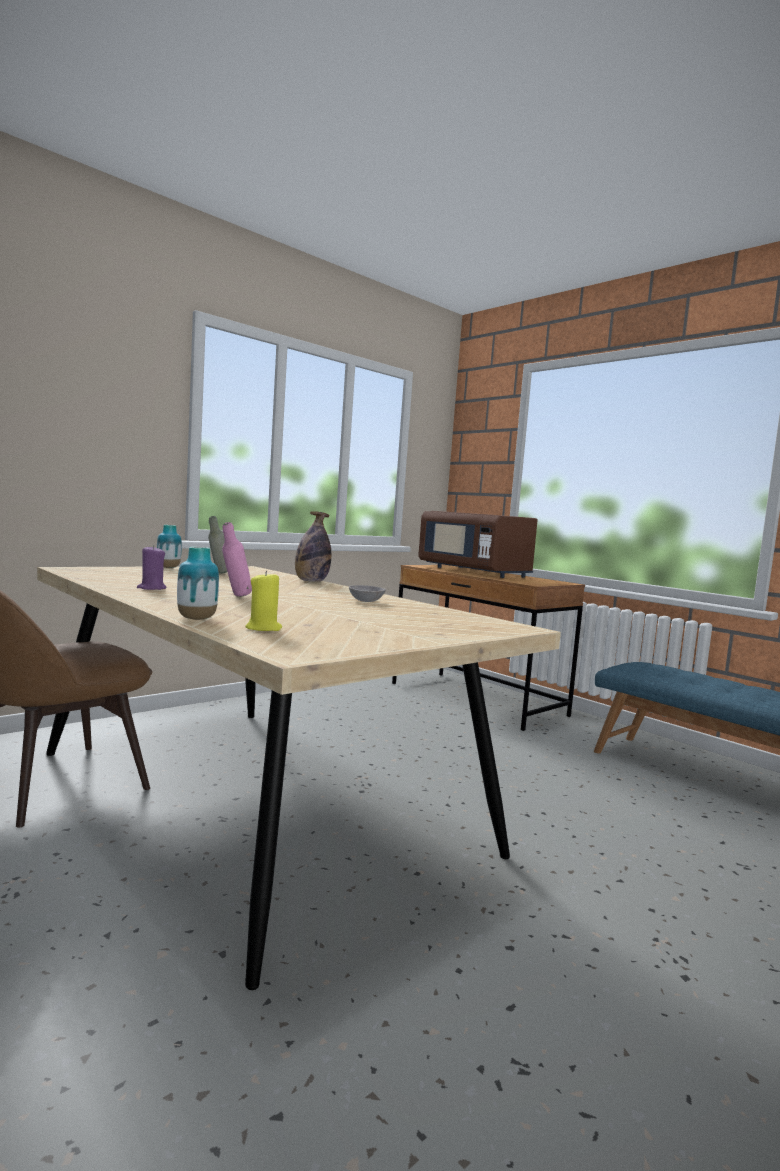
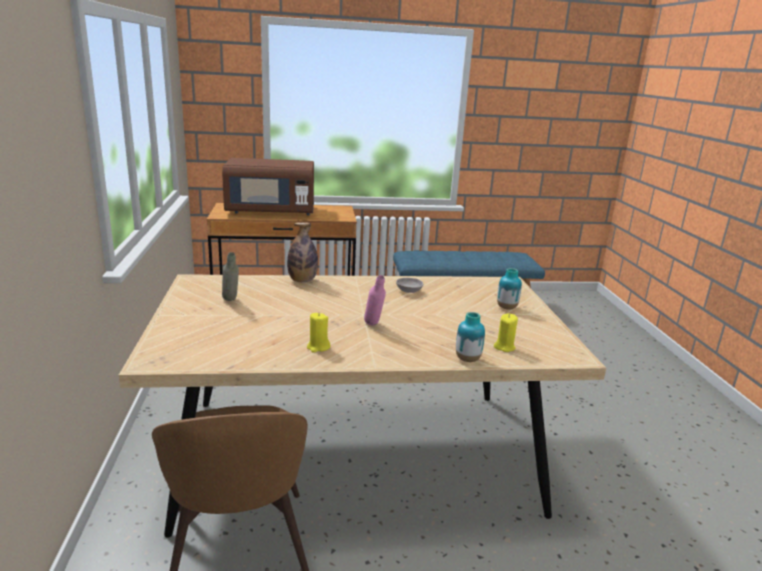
camera: 55 degrees left, 15 degrees up
purple candle [137,545,167,590] -> yellow candle [307,313,330,353]
vase [157,525,182,568] -> vase moved to [497,268,522,310]

